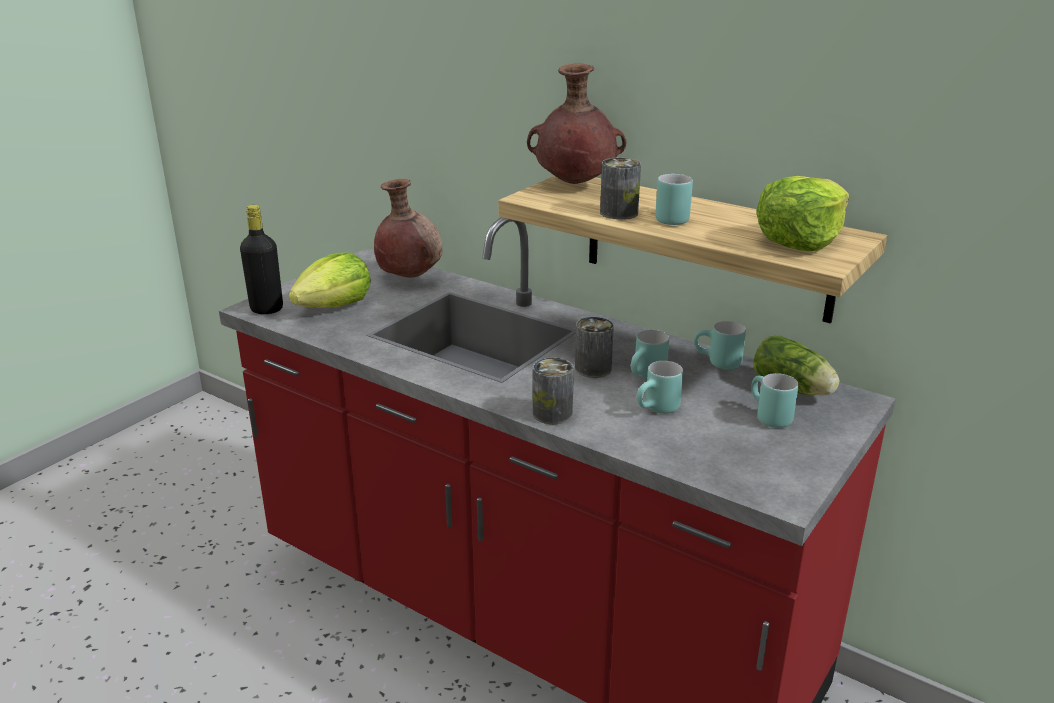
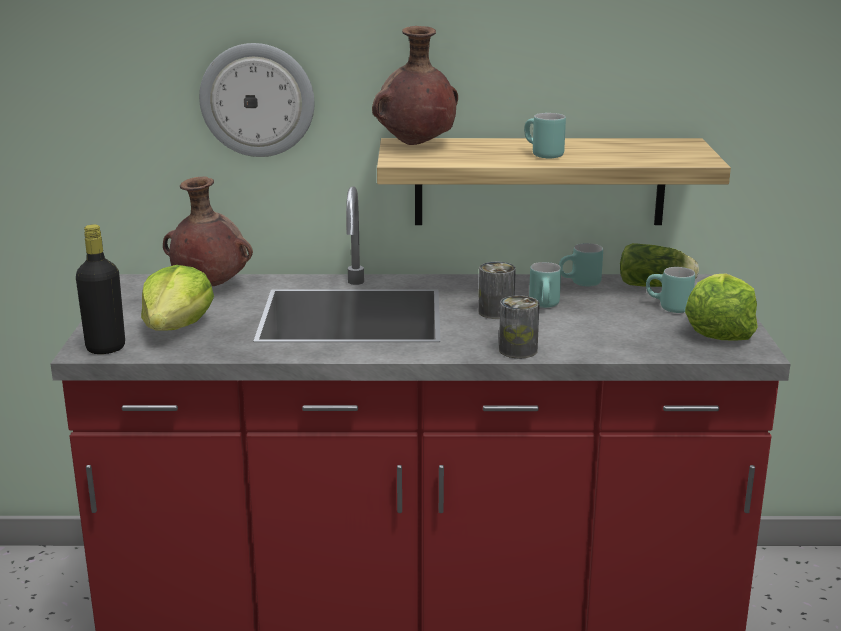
camera: 35 degrees left, 5 degrees down
can [600,157,641,219] -> none
turquoise mug [637,361,683,414] -> none
lettuce [756,176,849,252] -> lettuce moved to [685,273,758,341]
none -> wall clock [199,43,314,157]

